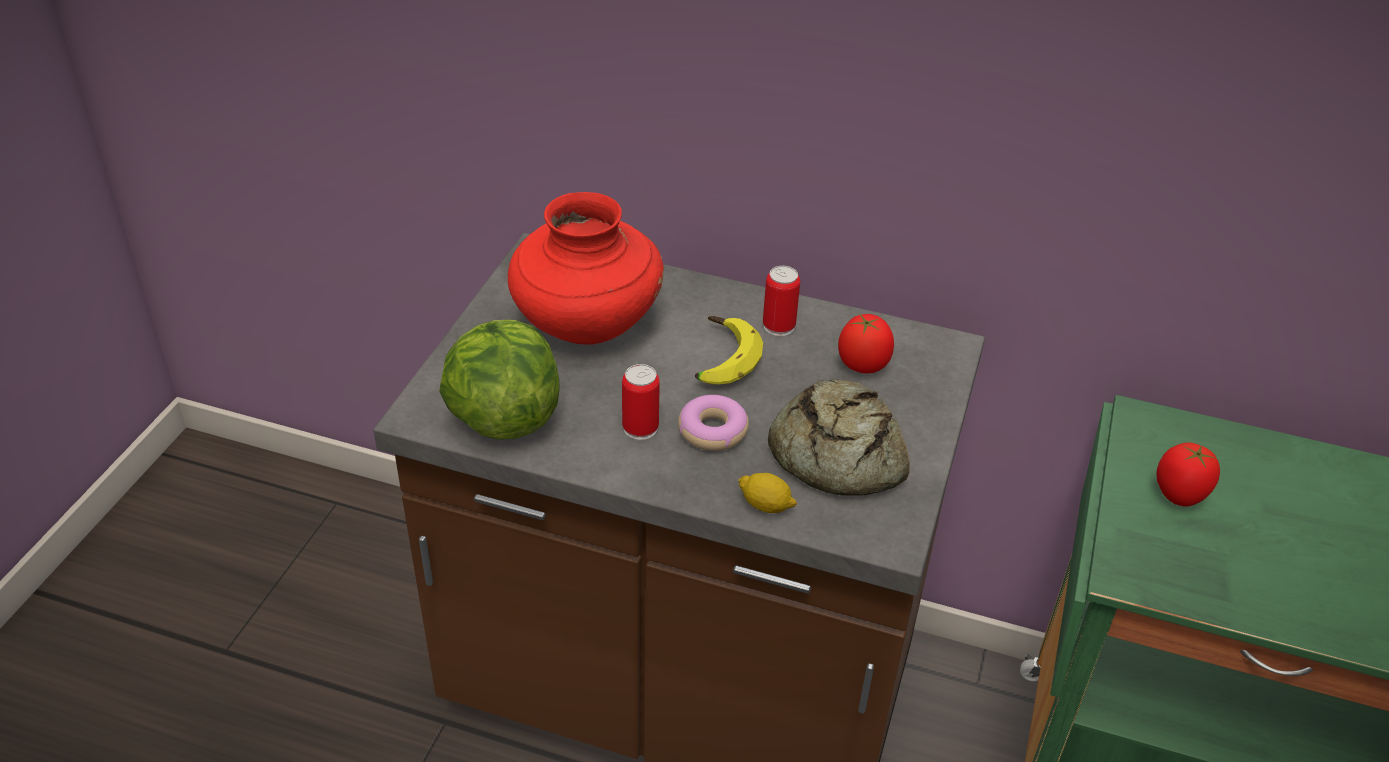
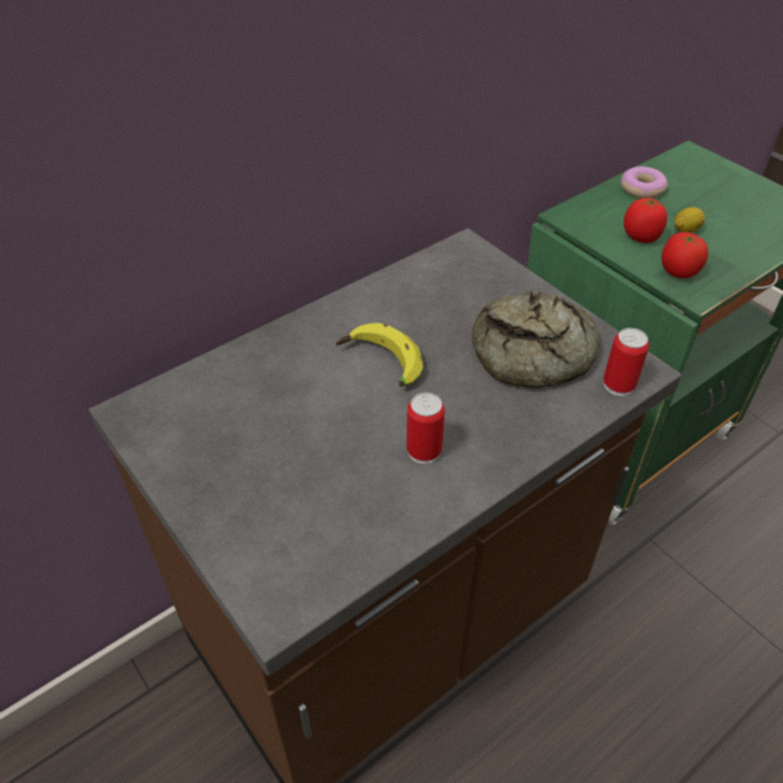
camera: 55 degrees left, 5 degrees up
lettuce [439,320,560,440] -> none
red vase [508,192,664,345] -> none
donut [678,395,749,451] -> donut moved to [621,167,668,198]
lemon [738,473,797,513] -> lemon moved to [674,207,705,233]
can [763,266,800,336] -> can moved to [603,328,649,396]
tomato [838,313,894,374] -> tomato moved to [661,232,708,278]

